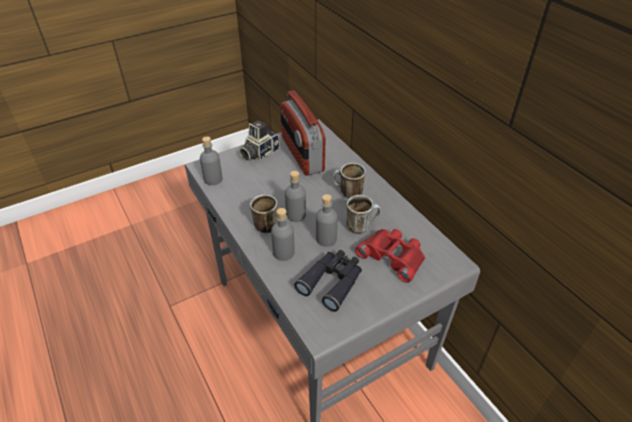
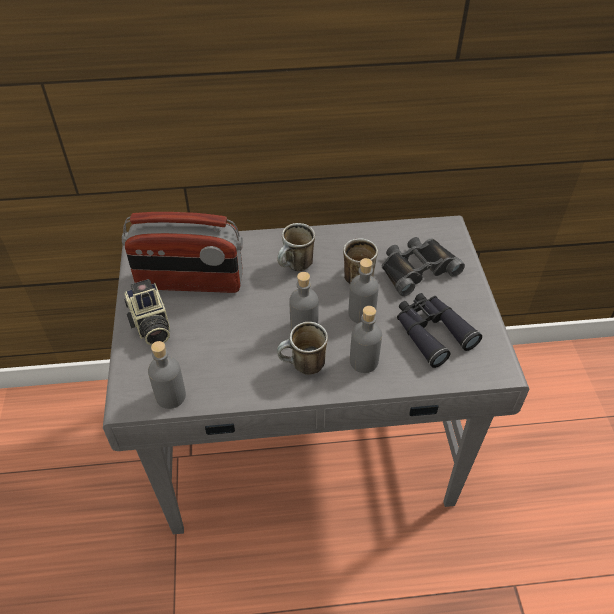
camera: 65 degrees left, 5 degrees up
red binoculars [355,229,425,283] -> black binoculars [382,237,465,296]

